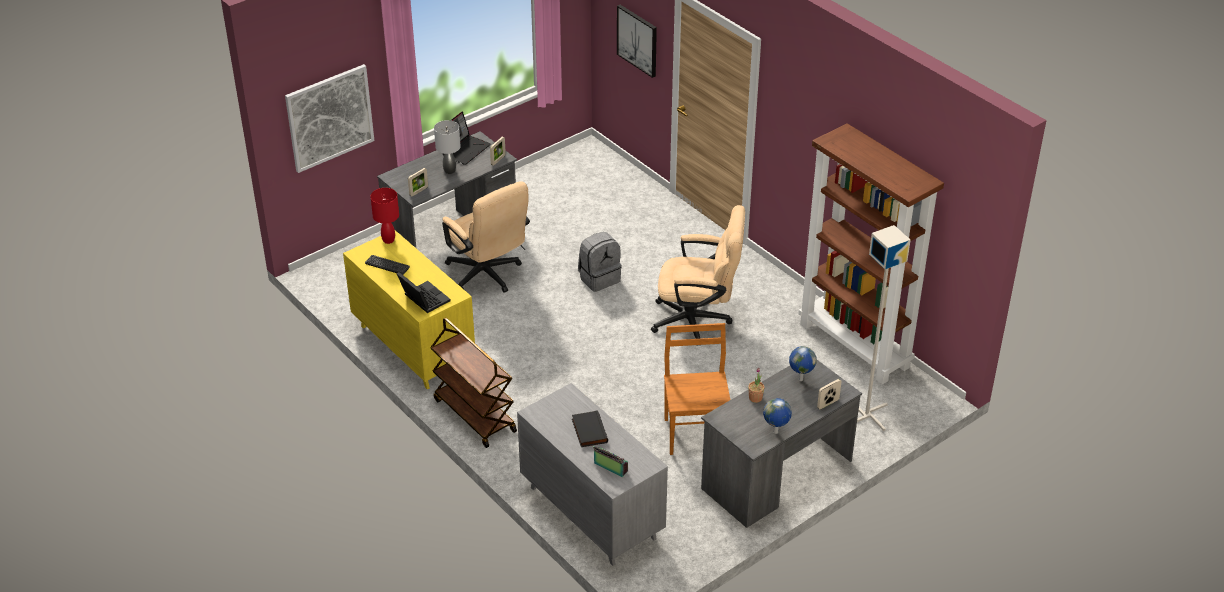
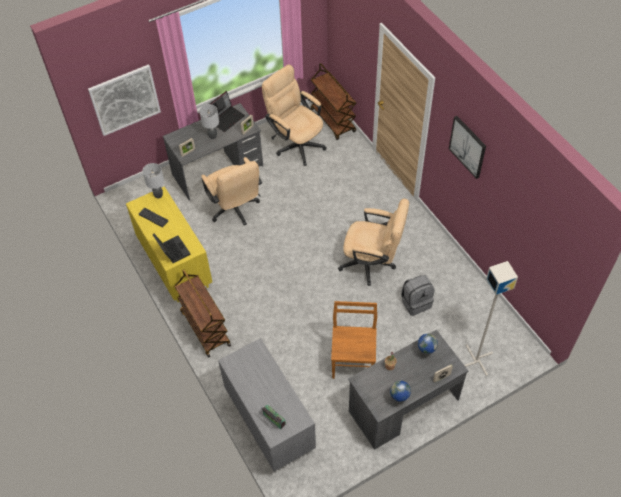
camera: 10 degrees right, 15 degrees up
red table lamp [370,188,399,244] -> grey table lamp [142,163,164,198]
black book [572,410,608,447] -> none
grey backpack [578,232,622,292] -> grey backpack moved to [401,275,435,316]
picture [617,5,657,78] -> picture moved to [449,116,486,179]
brown bookcase [799,123,944,384] -> none
none -> beige office chair [262,65,327,166]
none -> brown cart [311,63,356,140]

